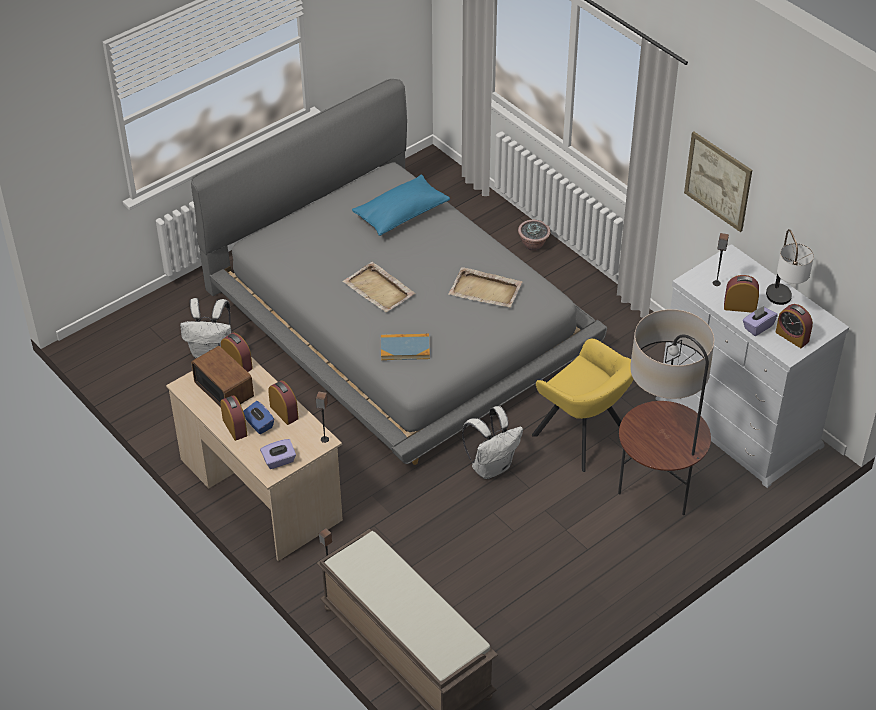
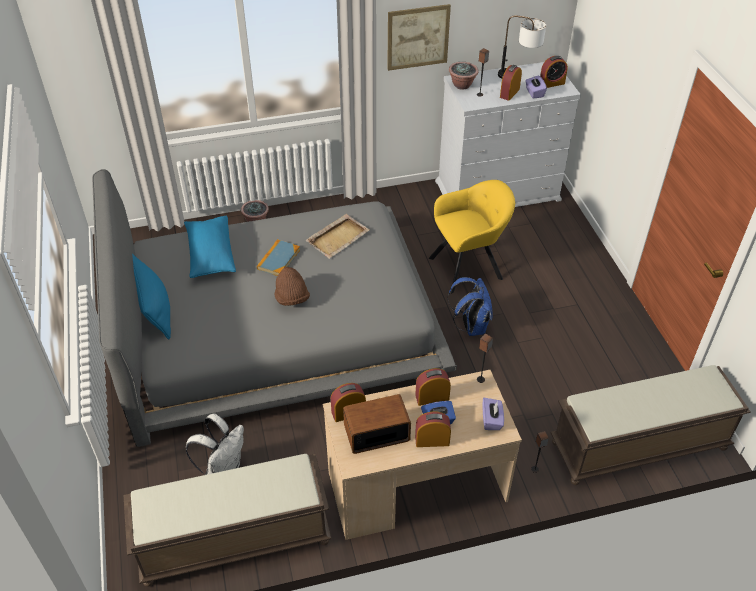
camera: 65 degrees left, 0 degrees up
beige tray [342,262,415,313] -> brown hat [274,267,310,306]
book [381,334,430,360] -> book moved to [257,239,300,276]
white backpack [462,406,523,479] -> blue backpack [448,277,493,336]
floor lamp [618,309,714,515] -> none
none -> brown bench [124,454,332,587]
none -> blue pillow [132,253,171,339]
none -> potted plant [449,62,479,90]

